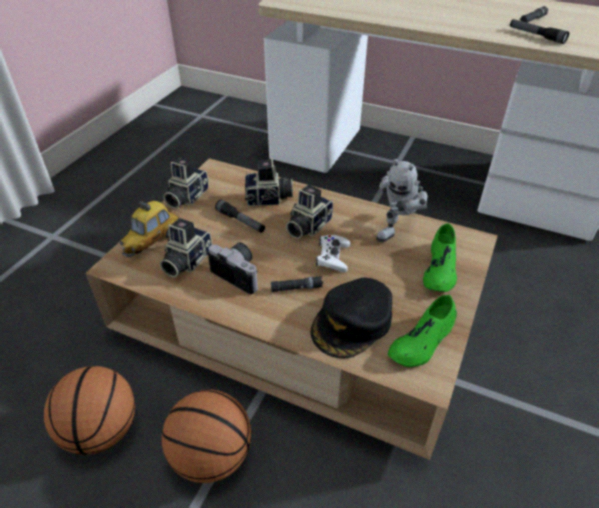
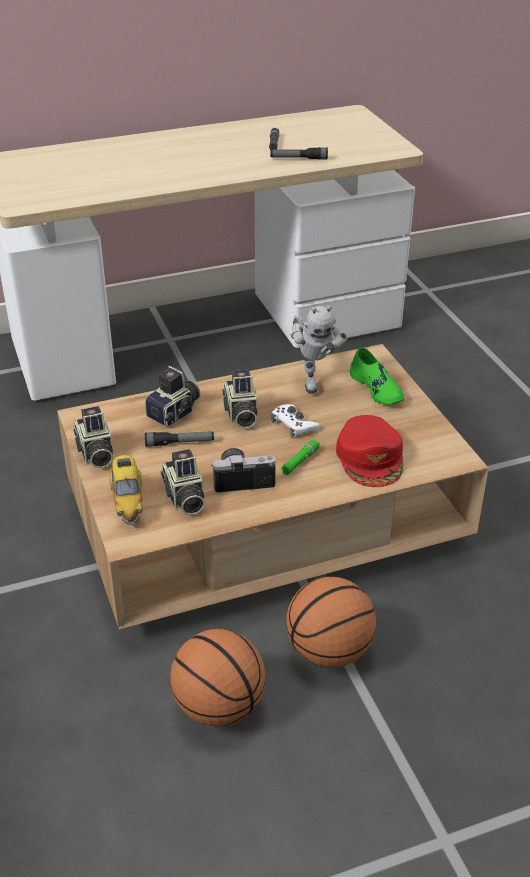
camera: 45 degrees left, 5 degrees down
black flashlight [271,276,323,292] -> green flashlight [281,439,320,475]
black cap [310,278,392,359] -> red cap [336,415,403,487]
green shoe [388,295,457,367] -> none

